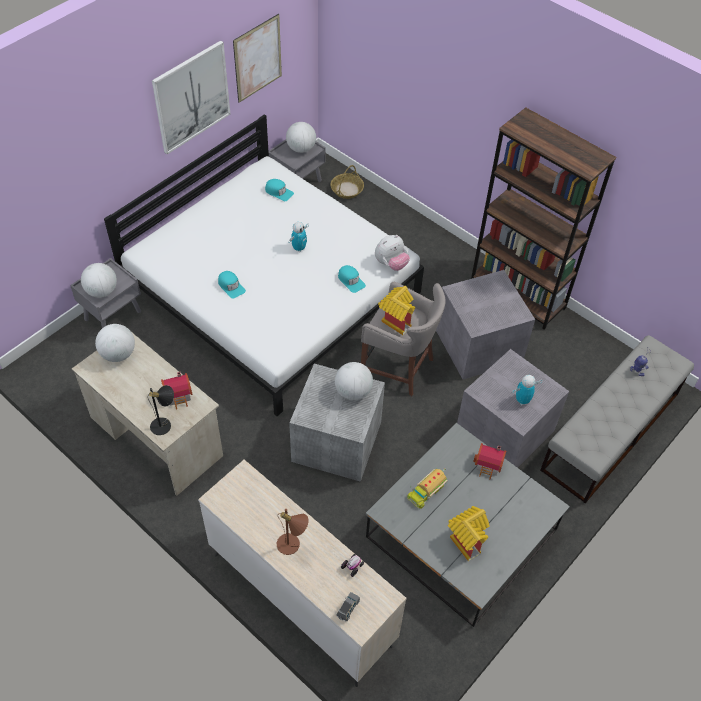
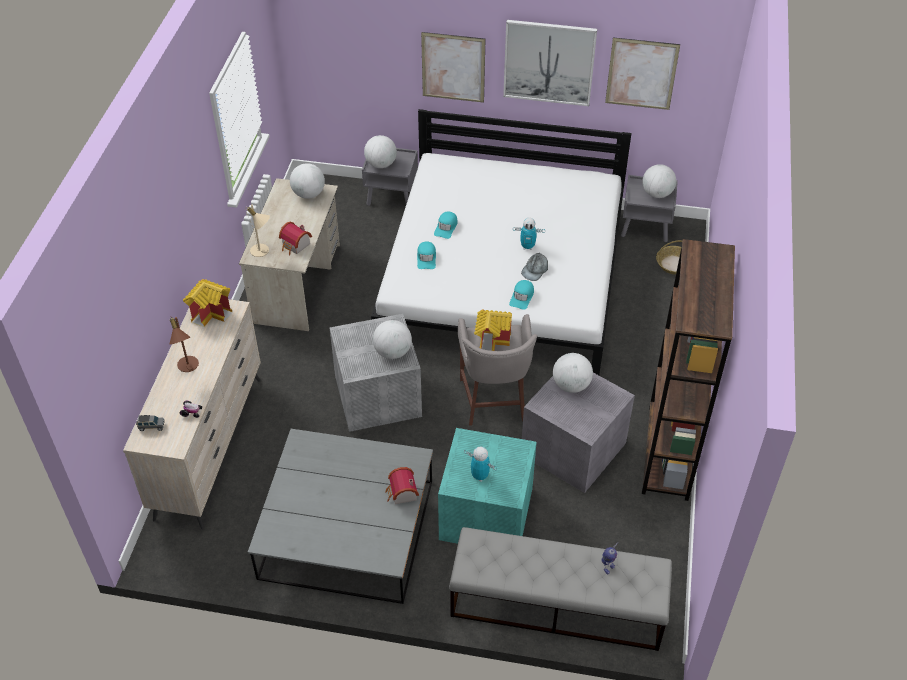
camera: 60 degrees right, 5 degrees down
black table lamp [148,385,174,435] -> beige table lamp [245,204,270,257]
turquoise cap [265,179,294,201] -> turquoise cap moved to [417,241,436,269]
plush toy [375,235,410,271] -> none
toy truck [407,468,448,509] -> none
toy house [448,506,490,561] -> toy house moved to [183,279,232,327]
grey storage box [457,349,569,468] -> turquoise storage box [438,428,537,544]
none -> picture [421,32,485,103]
none -> grey cap [521,253,548,281]
none -> globe [553,353,593,393]

